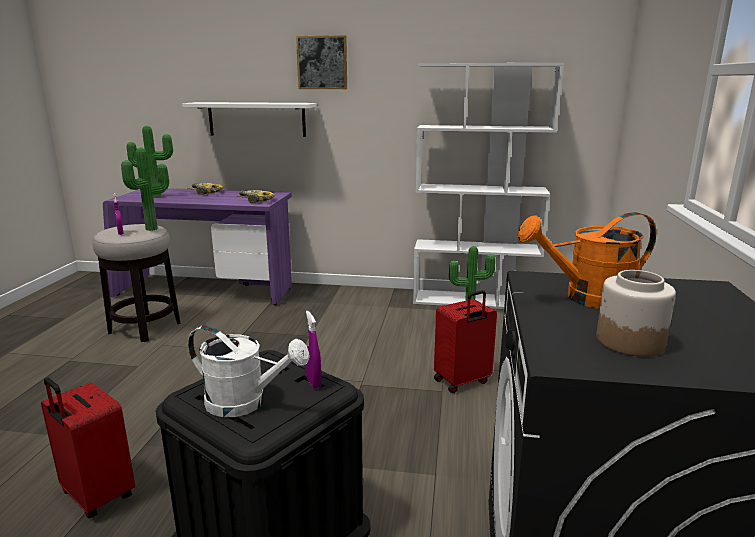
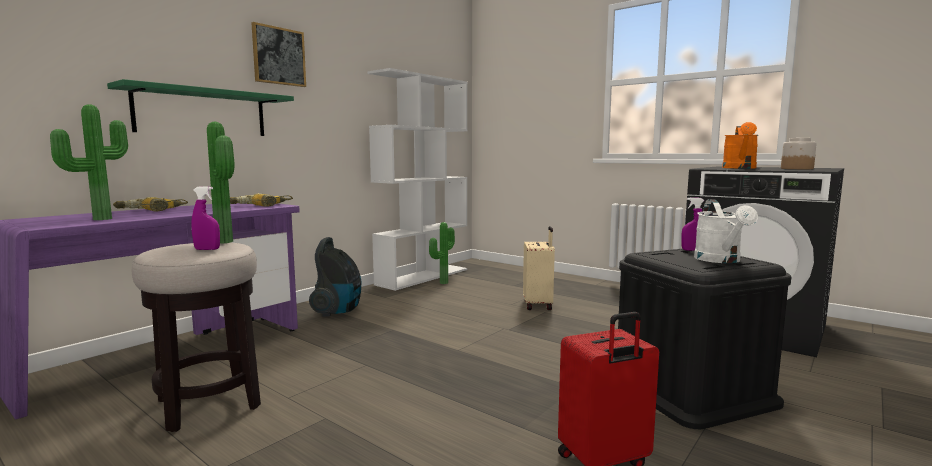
camera: 60 degrees left, 10 degrees down
white shelf [182,102,317,137] -> green shelf [107,79,294,136]
white watering can [188,325,310,417] -> white watering can turned 135 degrees clockwise [694,199,758,263]
red suitcase [434,290,497,393] -> beige suitcase [523,226,555,310]
none -> vacuum cleaner [309,237,361,317]

